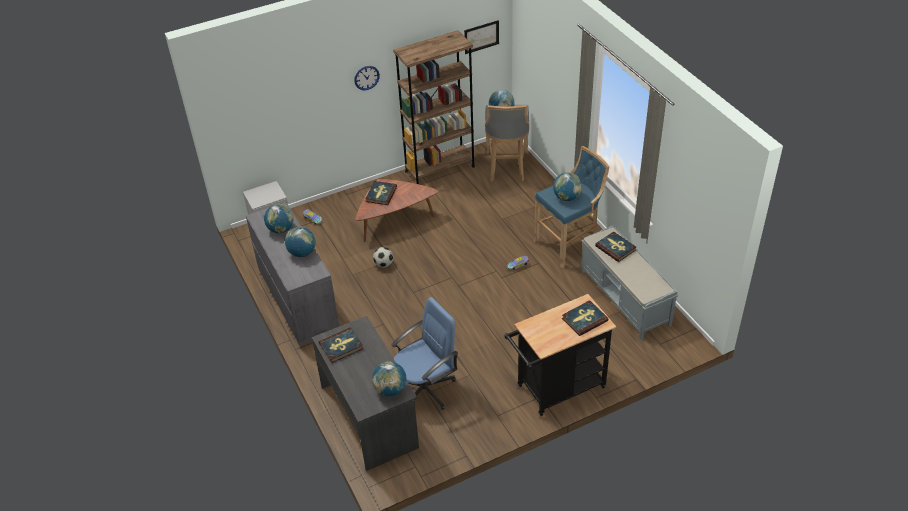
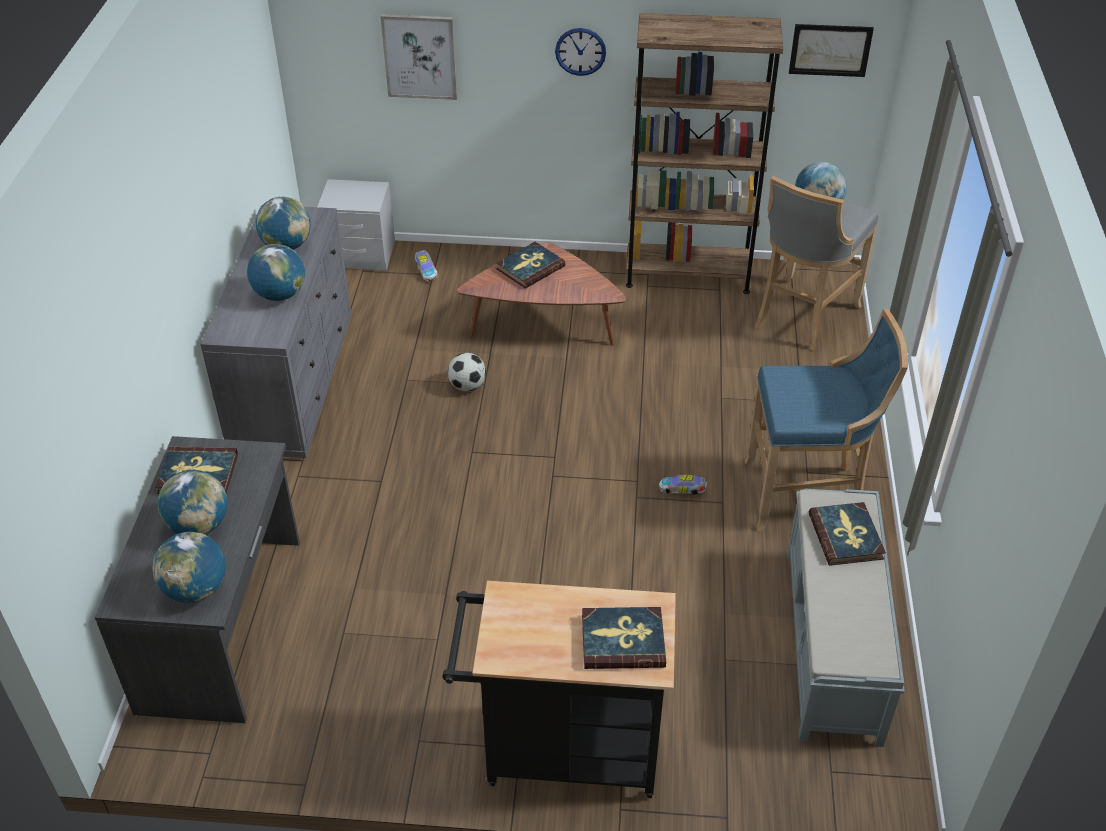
camera: 30 degrees right, 0 degrees up
blue office chair [391,297,458,410] -> none
globe [553,173,582,201] -> globe moved to [158,470,227,534]
none -> picture [380,14,457,100]

